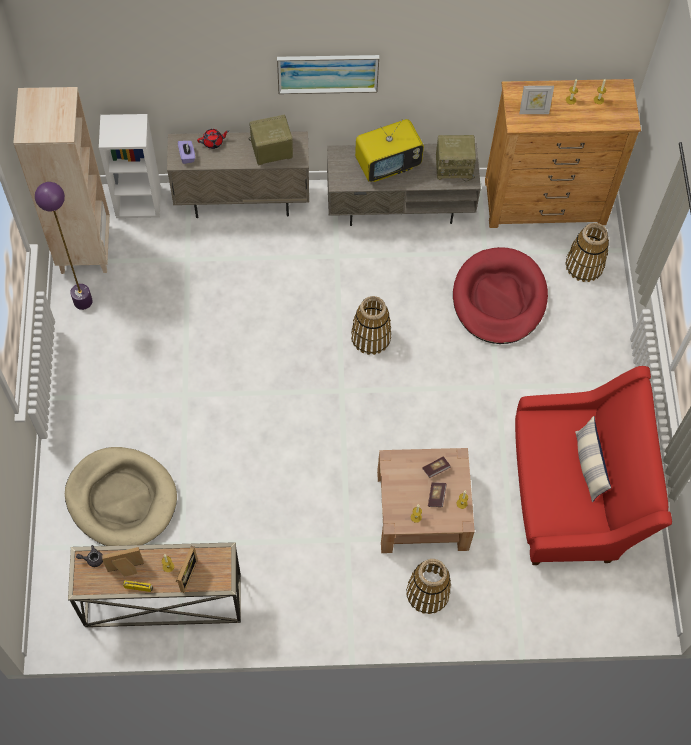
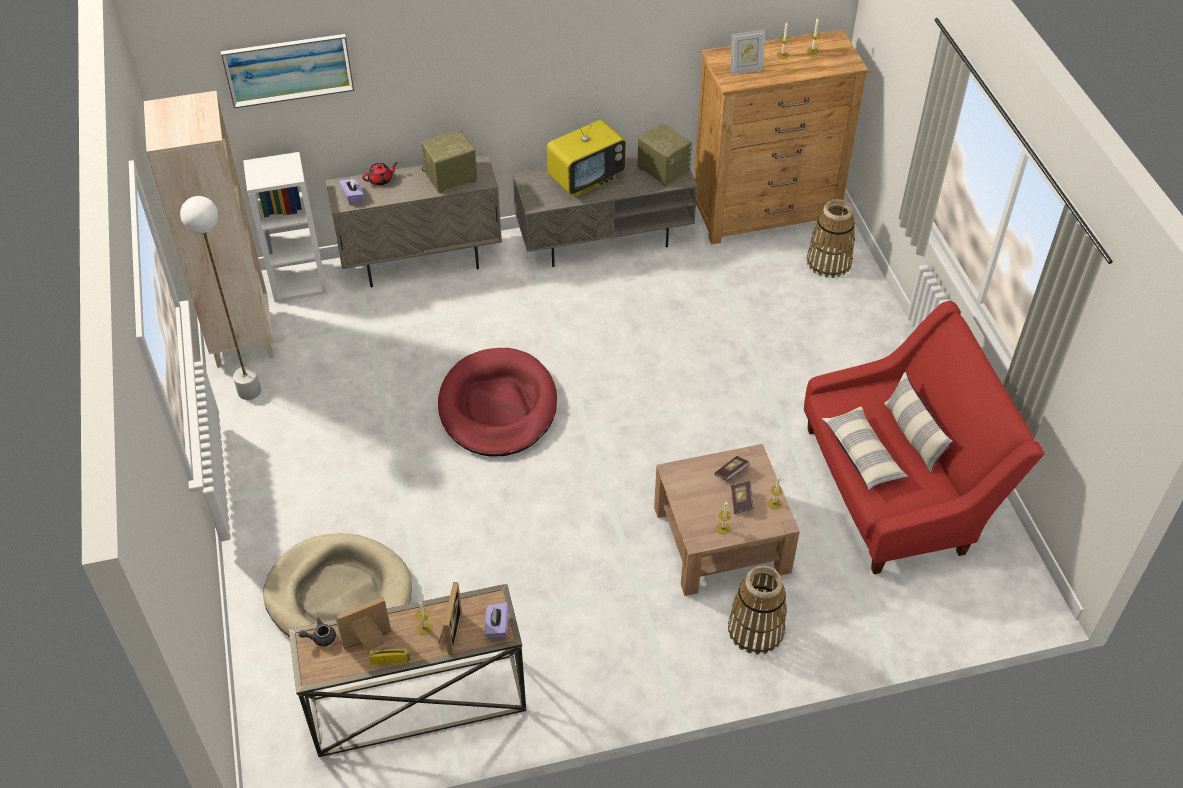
camera: 10 degrees left, 15 degrees down
purple floor lamp [35,182,92,310] -> white floor lamp [180,196,261,400]
picture [277,55,379,94] -> picture moved to [221,34,354,108]
basket [351,296,391,355] -> none
radio [436,135,476,181] -> radio turned 120 degrees counterclockwise [637,123,692,188]
red dog bed [453,247,548,344] -> red dog bed moved to [438,348,557,457]
none -> purple tissue box [485,603,509,639]
none -> pillow [822,407,908,490]

